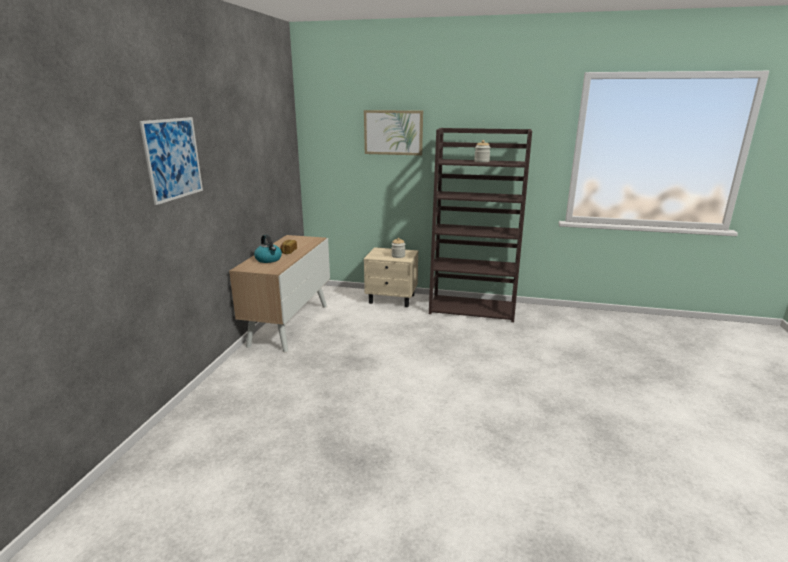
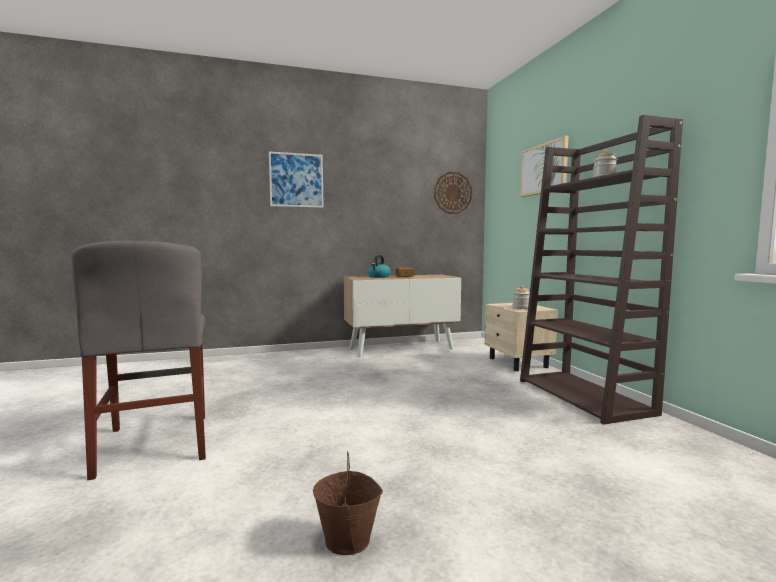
camera: 60 degrees right, 15 degrees down
none -> grey chair [71,241,206,480]
none -> brown bucket [313,451,383,555]
none -> wall clock [434,172,472,214]

